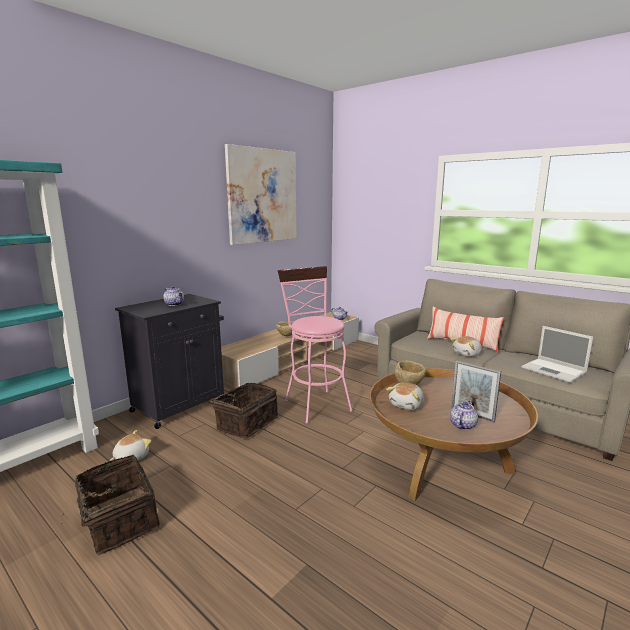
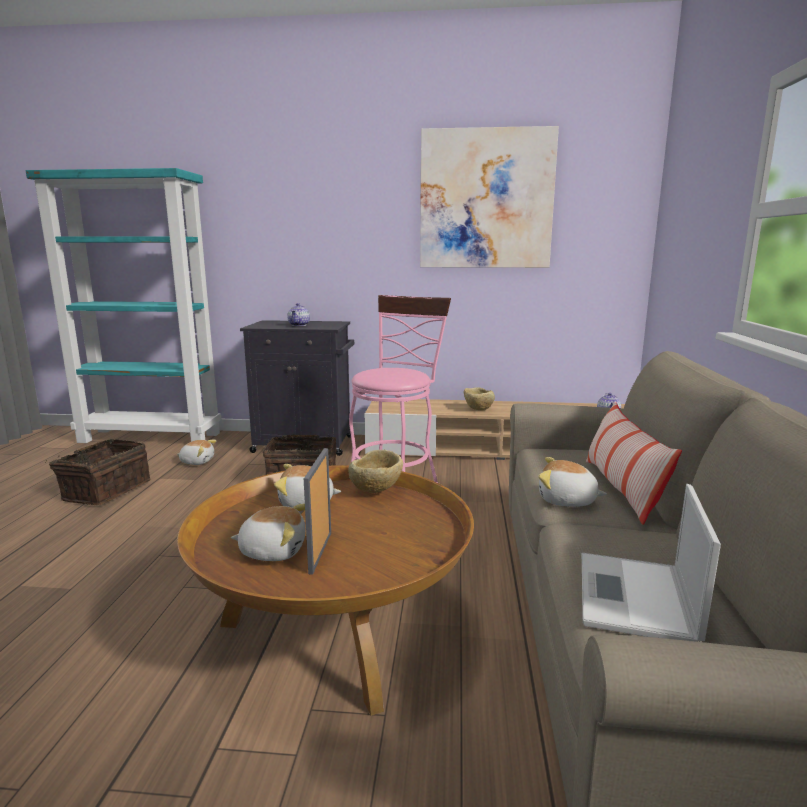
camera: 55 degrees right, 0 degrees up
teapot [450,400,478,430] -> plush toy [231,504,305,561]

